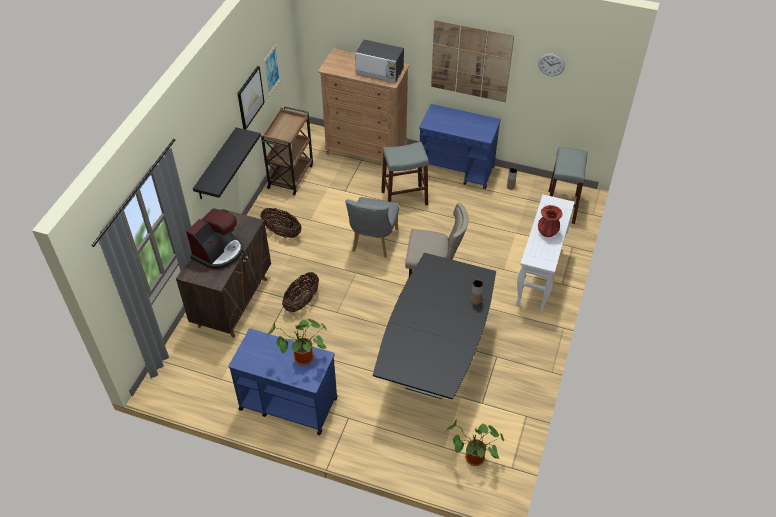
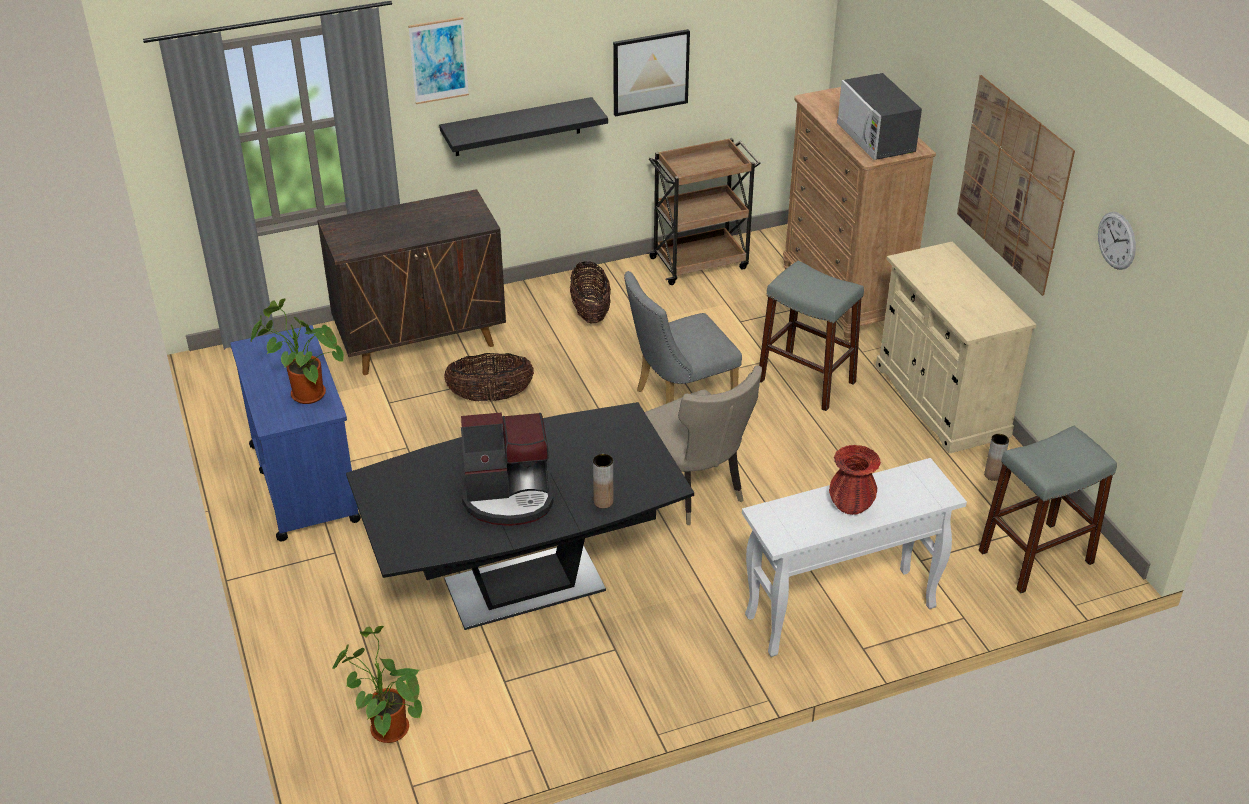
camera: 50 degrees right, 10 degrees down
coffee machine [186,208,244,269] -> coffee machine moved to [460,412,553,526]
picture [263,44,280,97] -> picture moved to [408,17,469,104]
blue cart [419,104,501,189] -> beige cabinet [876,242,1036,453]

